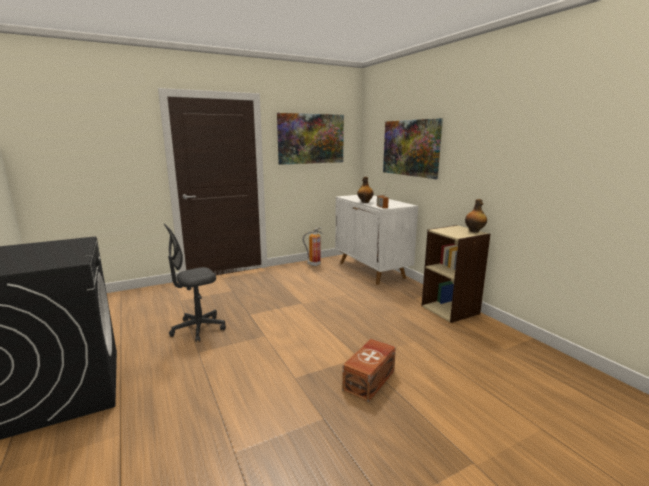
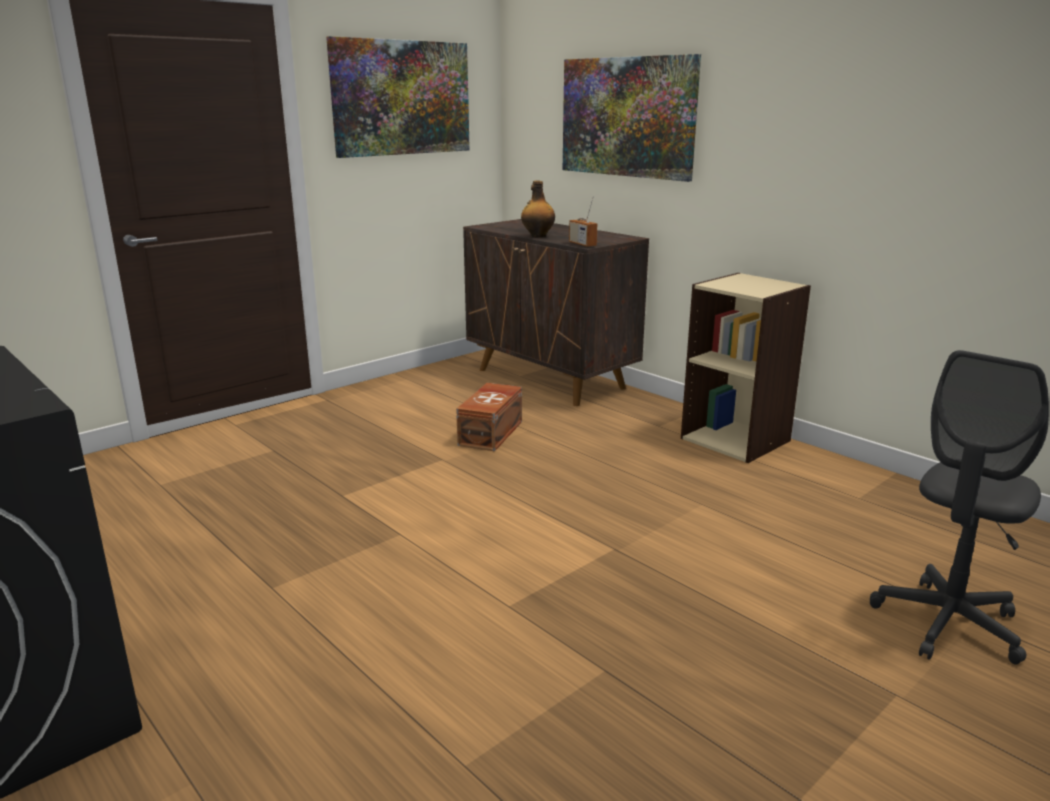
camera: 15 degrees left, 5 degrees up
grey office chair [164,223,226,342] -> grey office chair moved to [870,350,1049,665]
fire extinguisher [303,227,322,266] -> none
white cabinet [335,195,418,285] -> brown cabinet [463,219,649,406]
brown storage box [342,339,396,402] -> brown storage box moved to [456,383,522,451]
bottle [465,199,487,233] -> none

